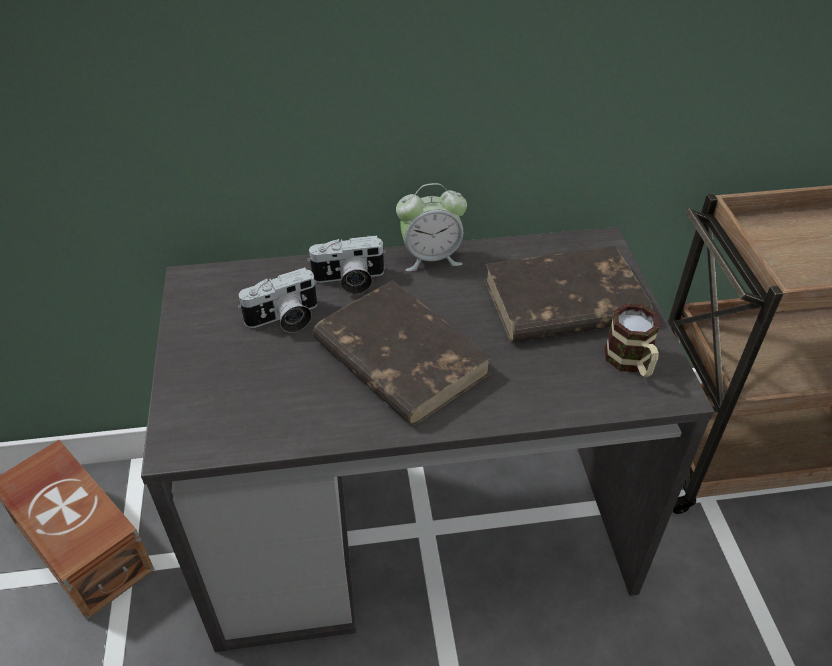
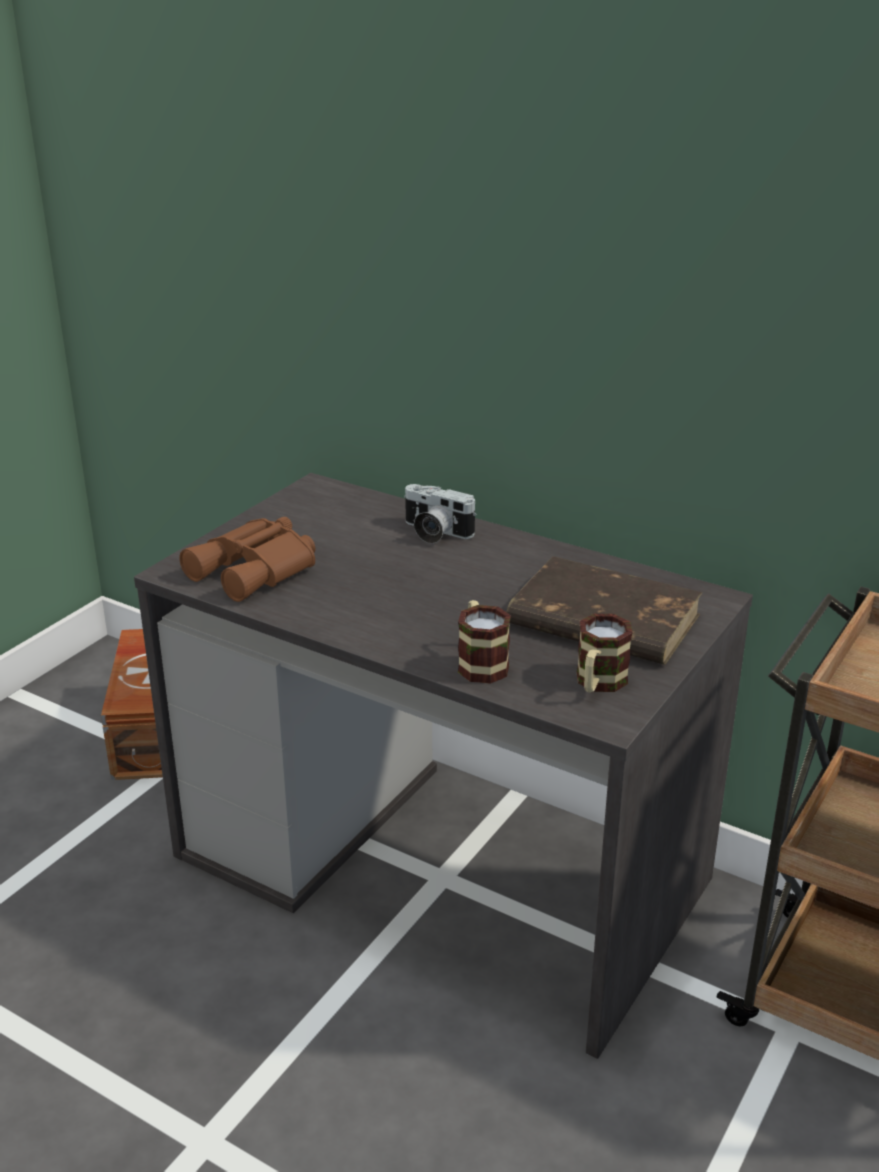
camera: 40 degrees right, 15 degrees down
camera [238,267,317,333] -> none
brown book [313,280,492,425] -> none
alarm clock [396,183,467,271] -> none
none -> brown binoculars [179,517,315,602]
none -> mug [458,600,511,684]

